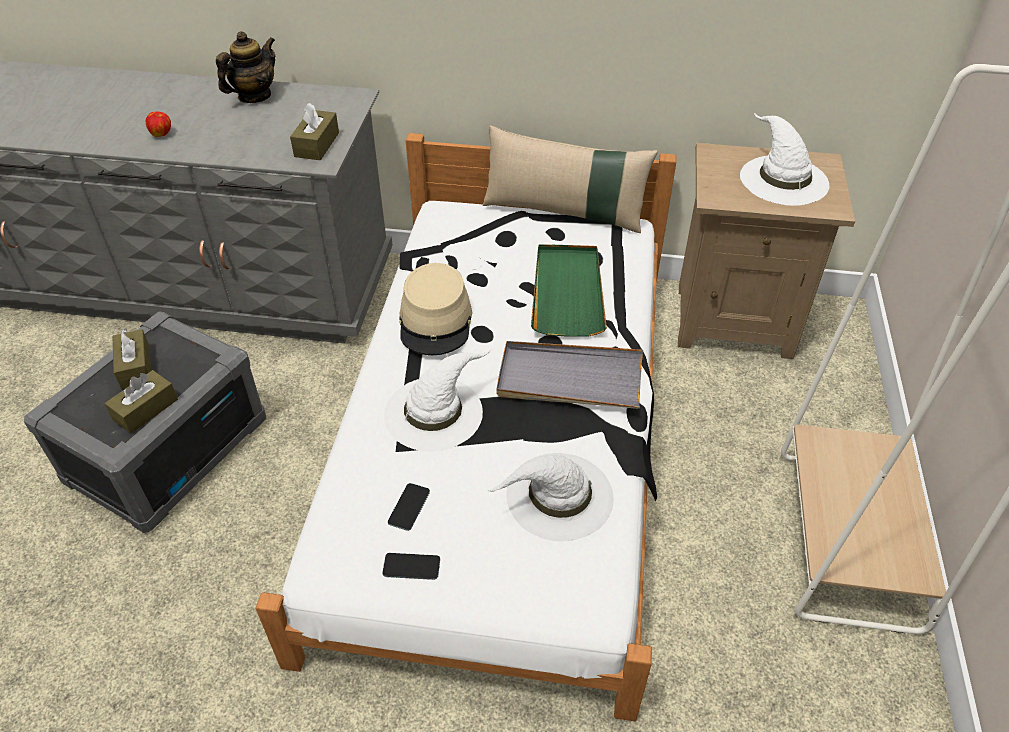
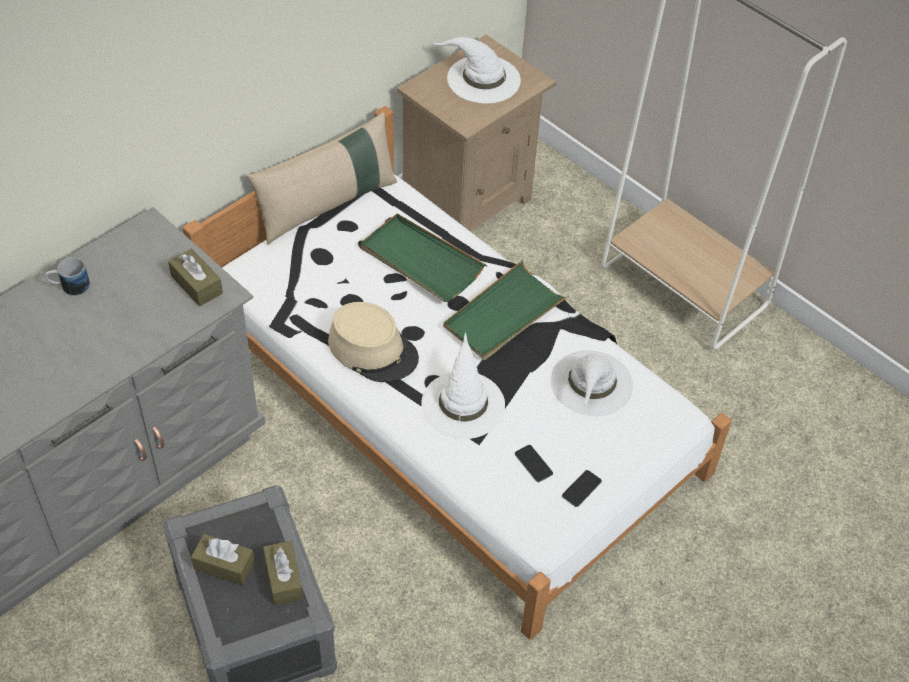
camera: 55 degrees left, 5 degrees up
apple [146,111,171,137] -> none
teapot [216,31,275,103] -> mug [45,257,90,296]
grey tray [496,341,643,409] -> green tray [443,261,568,360]

